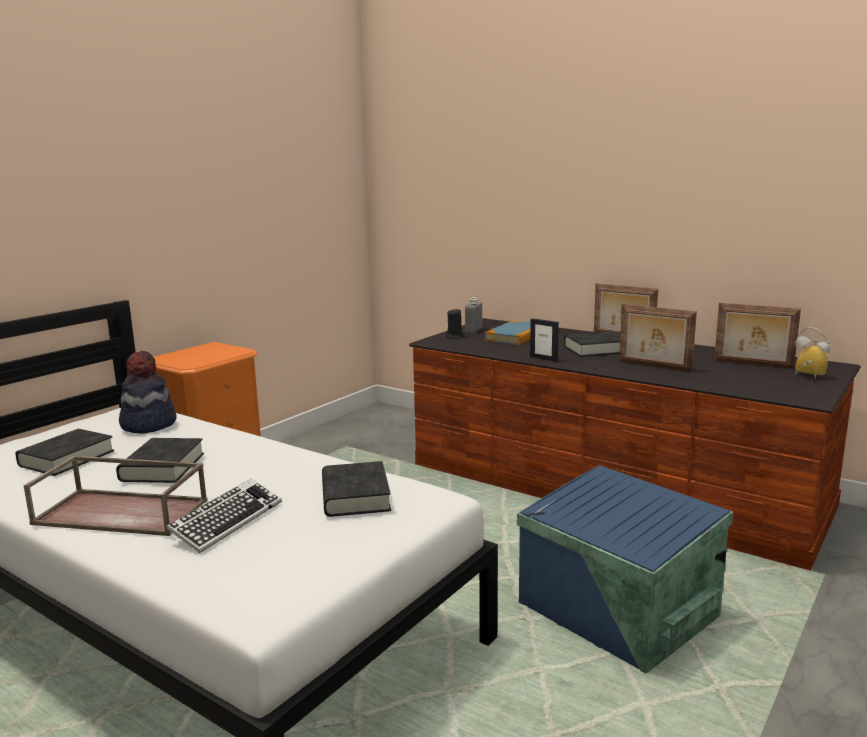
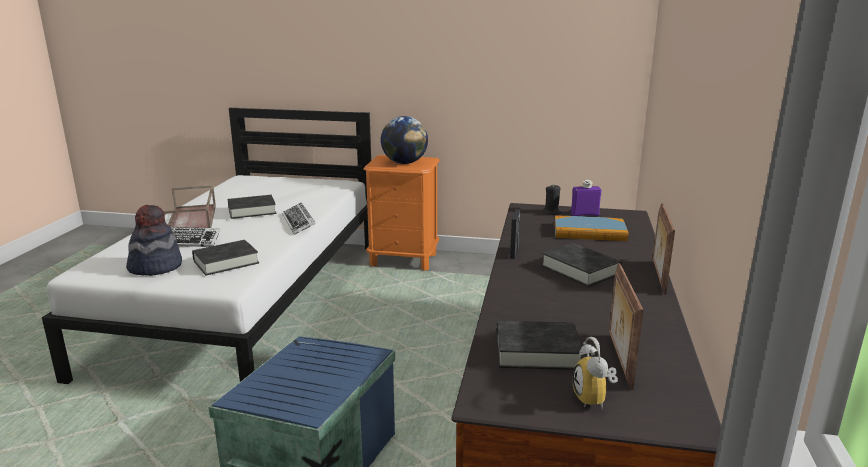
camera: 65 degrees right, 5 degrees up
black book [15,429,114,476] -> black book moved to [496,321,582,370]
hat [119,351,177,434] -> hat moved to [126,205,182,276]
grey bottle [465,297,482,334] -> purple bottle [571,180,601,216]
picture frame [619,304,697,372] -> none
alarm clock [795,327,830,379] -> alarm clock turned 150 degrees clockwise [573,337,618,409]
none -> keyboard [282,203,316,235]
none -> globe [381,116,428,164]

